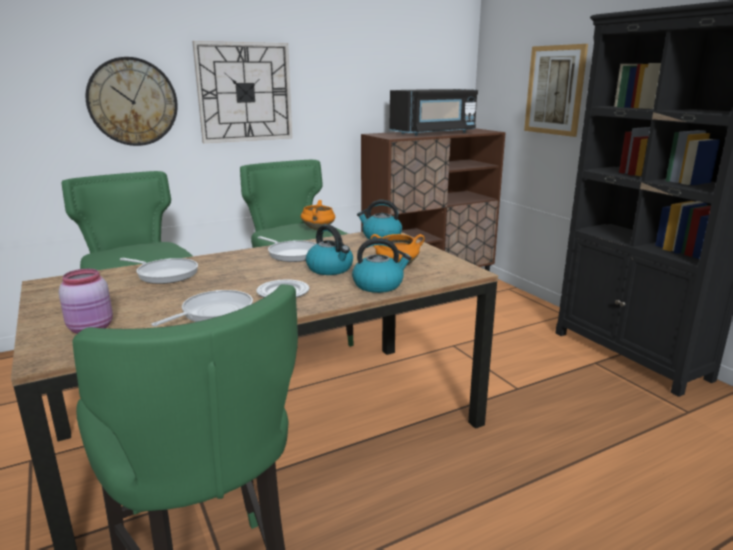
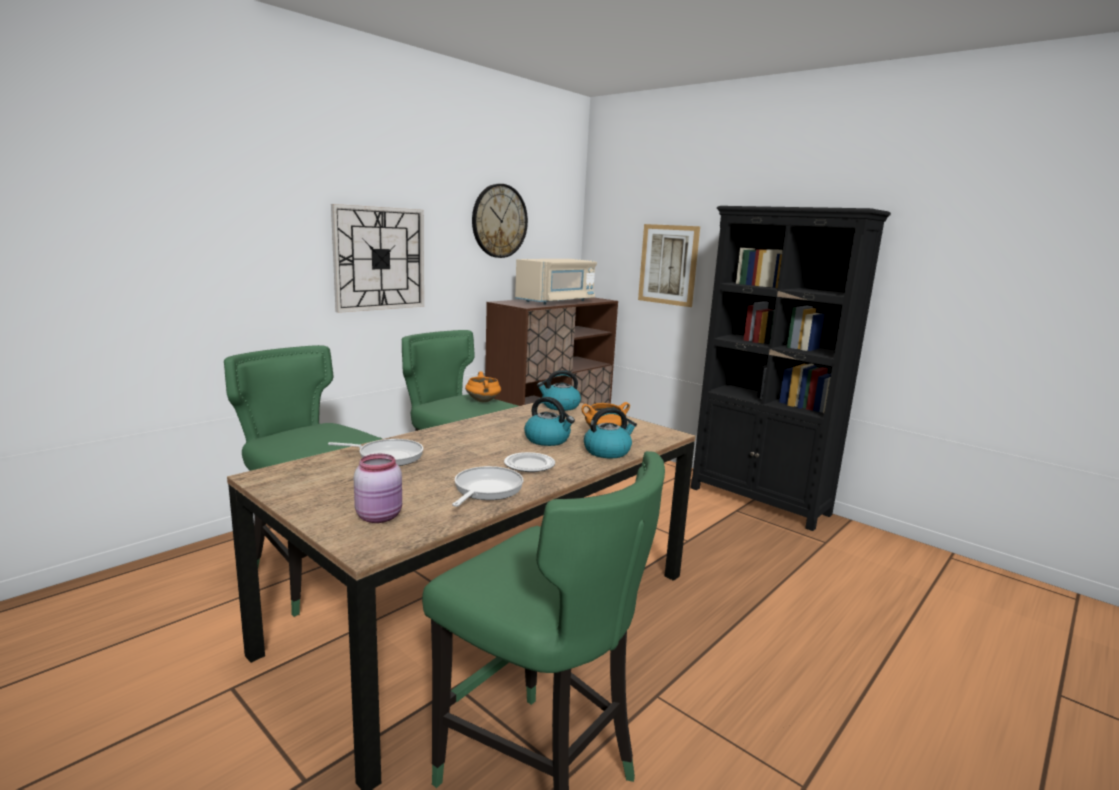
camera: 20 degrees left, 5 degrees down
wall clock [86,57,178,146] -> wall clock moved to [472,184,528,258]
frying pan [257,236,317,262] -> none
black microwave [389,89,478,136] -> beige microwave [515,259,597,304]

